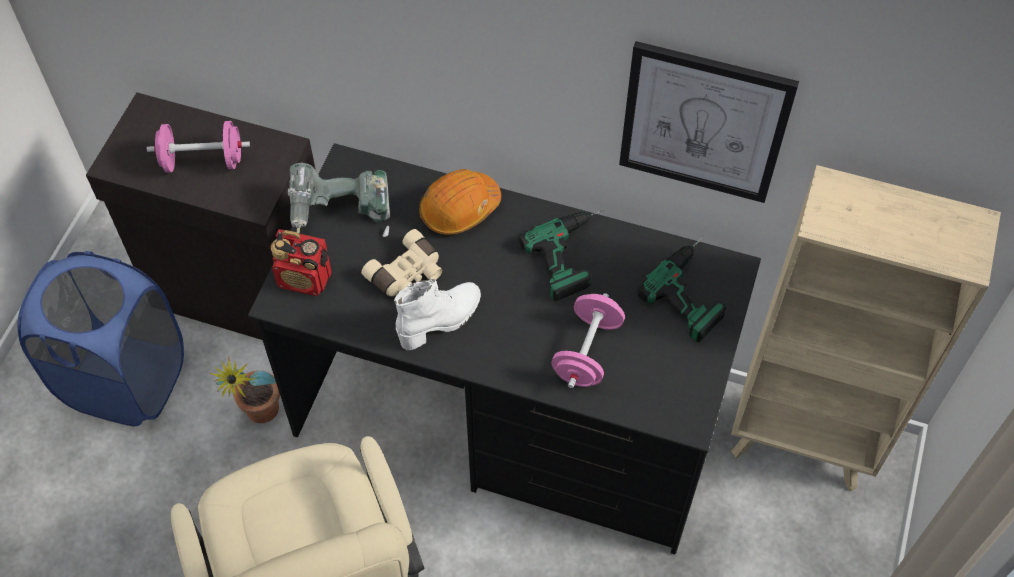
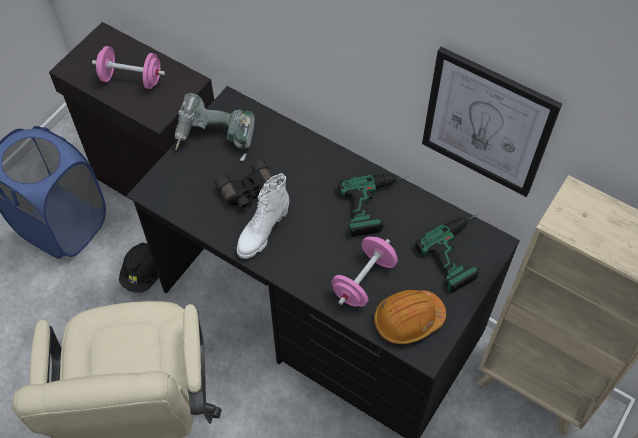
camera: 15 degrees right, 0 degrees up
potted plant [209,356,280,423] -> black hard hat [119,243,159,293]
radio [271,229,332,296] -> none
beige binoculars [361,229,442,296] -> black binoculars [215,160,272,211]
white boot [394,279,481,350] -> white boot turned 150 degrees clockwise [237,173,289,259]
orange hard hat [419,169,501,235] -> orange hard hat moved to [374,290,446,344]

